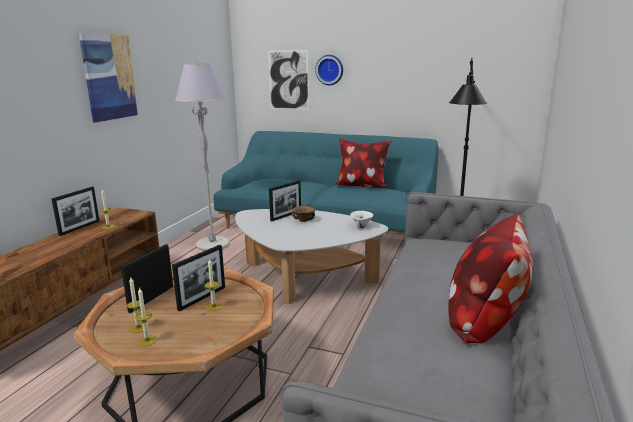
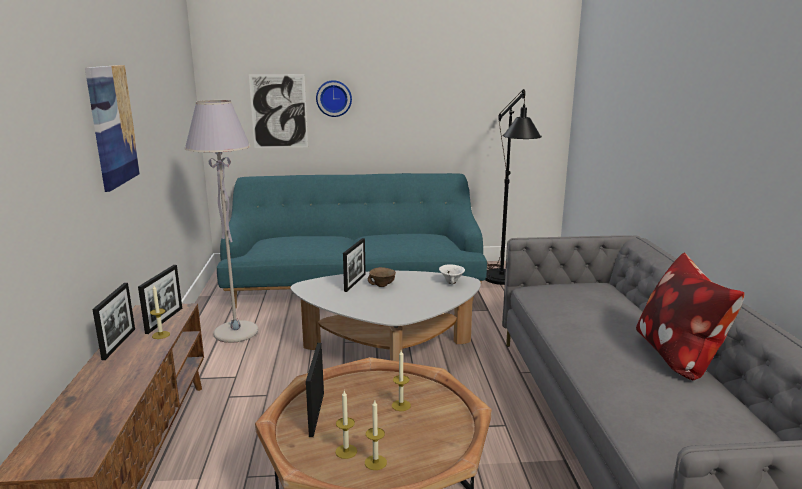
camera: 25 degrees left, 0 degrees up
picture frame [172,245,225,311] -> picture frame moved to [138,265,182,334]
pillow [335,138,391,188] -> none

